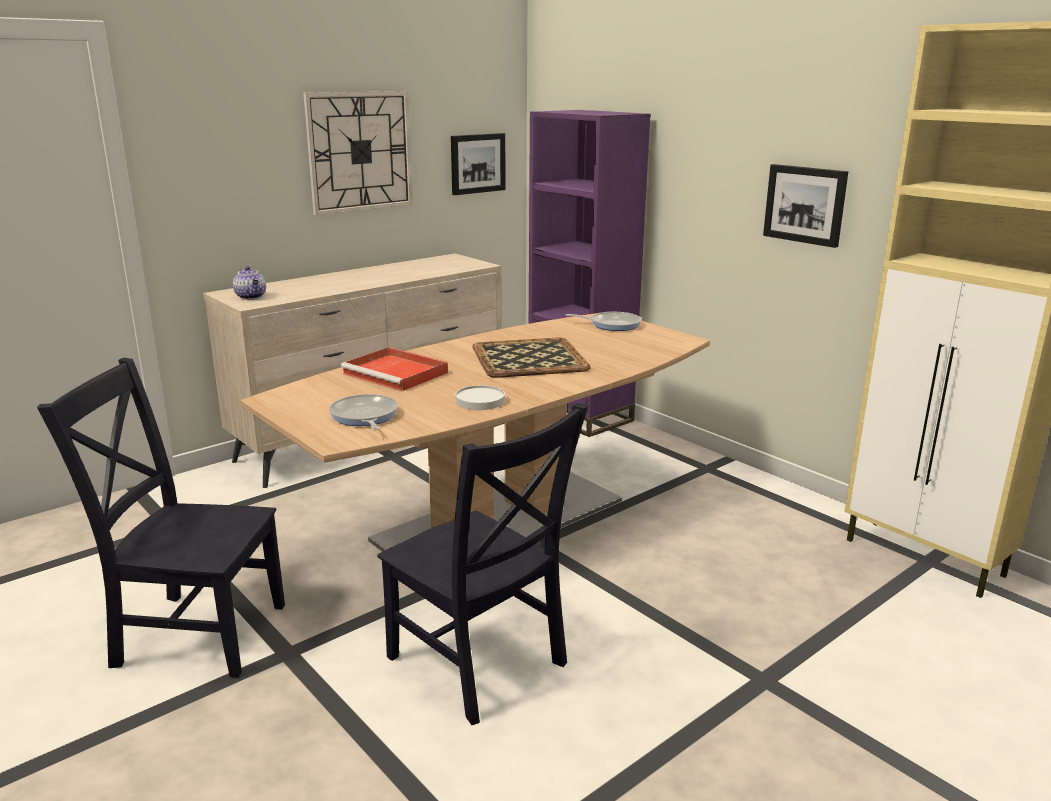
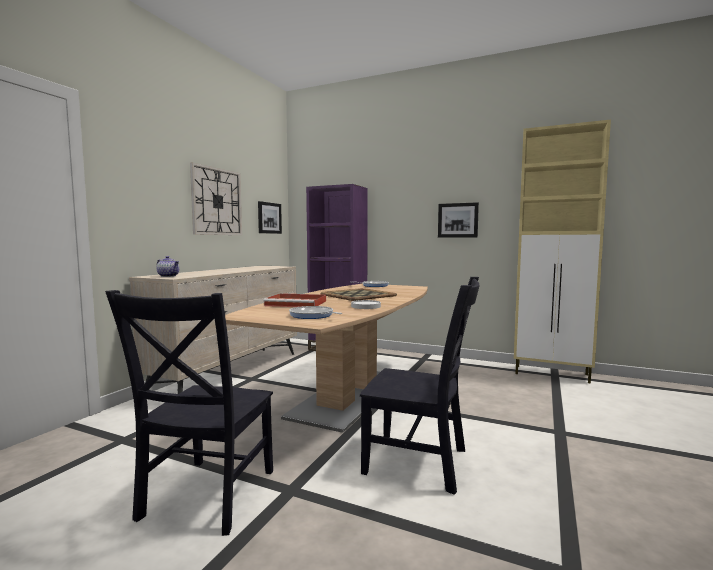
camera: 25 degrees left, 15 degrees down
black chair [37,358,285,678] -> black chair turned 60 degrees counterclockwise [105,290,273,536]

